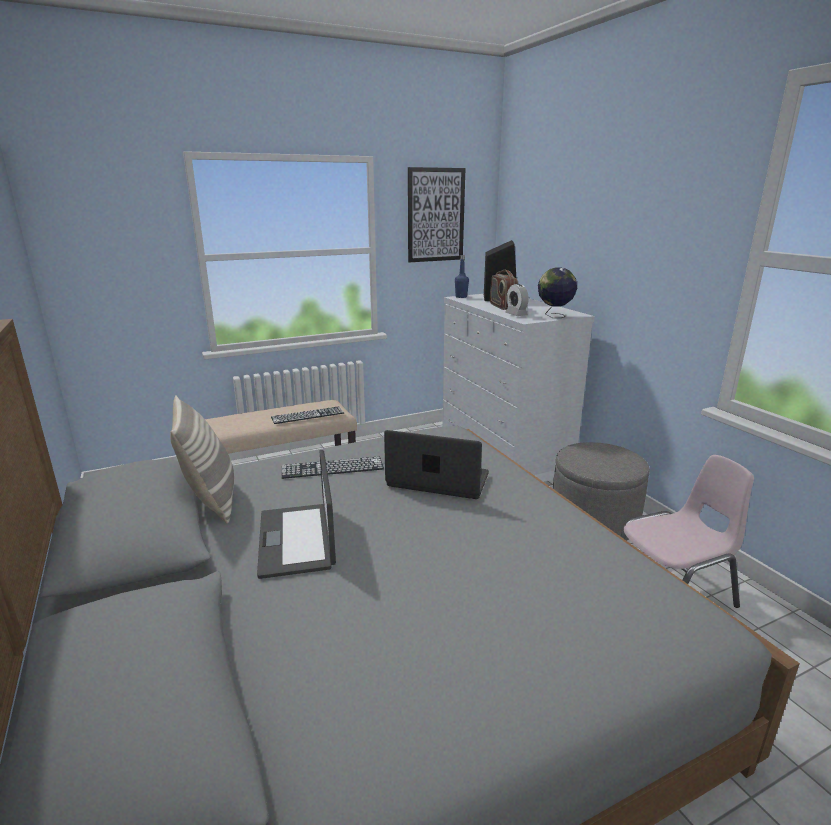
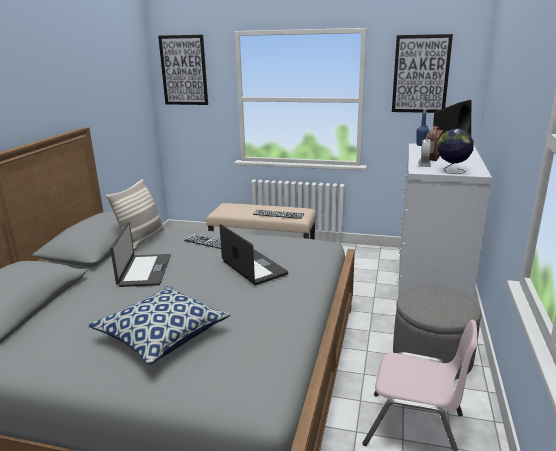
camera: 40 degrees right, 0 degrees up
laptop [257,450,336,579] -> laptop turned 150 degrees clockwise [110,222,171,287]
none -> pillow [88,285,230,365]
none -> picture [158,35,208,105]

